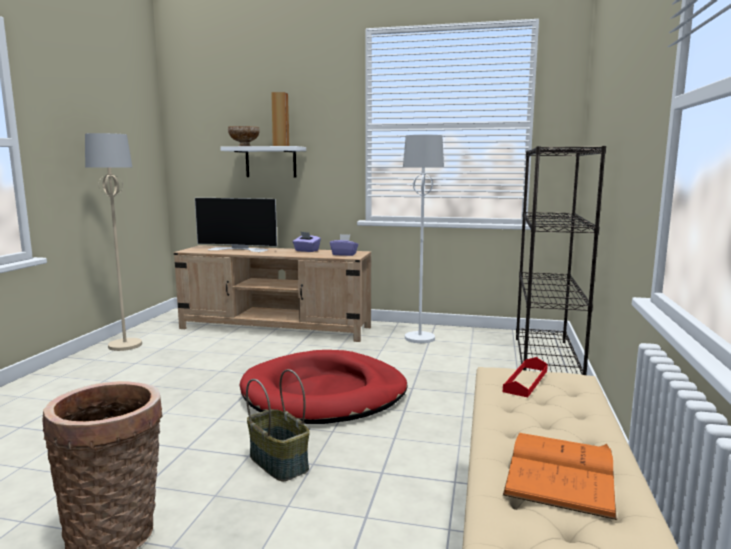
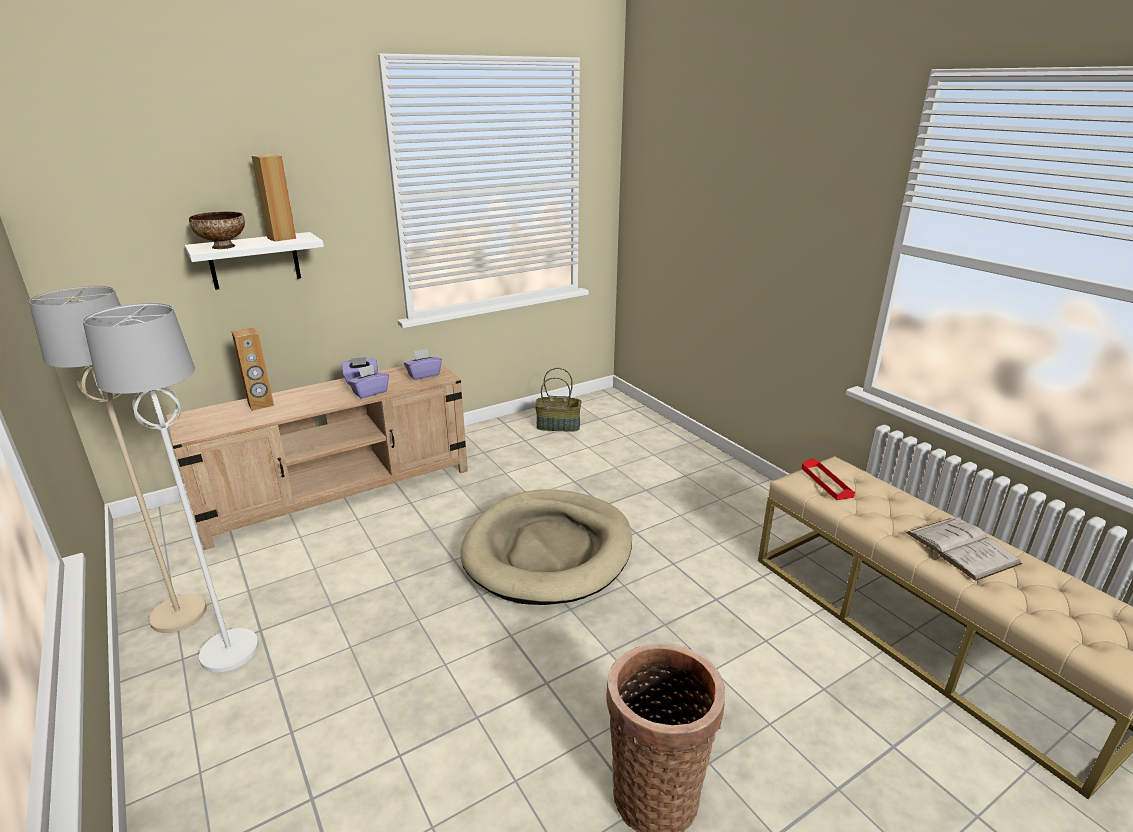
camera: 45 degrees left, 15 degrees up
television [195,198,277,252] -> brown speaker [231,328,274,411]
red dog bed [240,350,407,424] -> beige dog bed [460,490,632,605]
basket [246,369,310,481] -> basket moved to [535,368,581,432]
white floor lamp [403,135,444,343] -> white floor lamp moved to [83,303,259,673]
orange book [503,433,617,520] -> white book [906,517,1022,581]
black bookcase [516,146,606,375] -> none
none -> purple tissue box [348,365,389,399]

